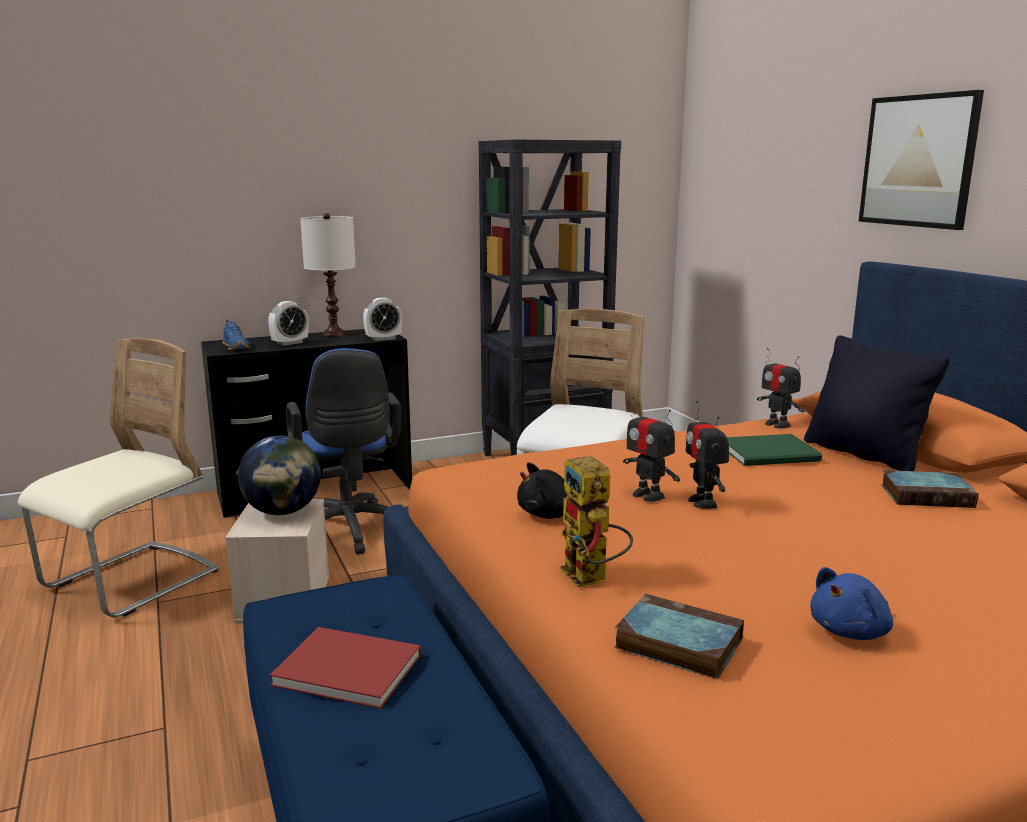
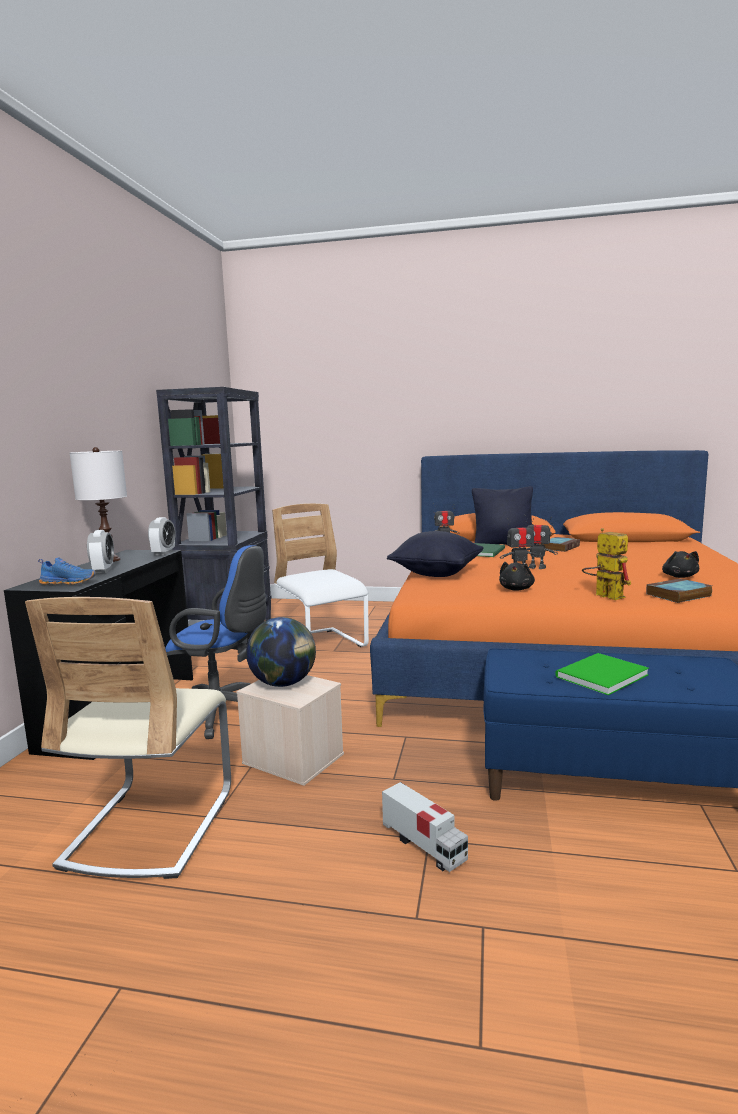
camera: 55 degrees left, 5 degrees down
beige chair [18,338,219,617] -> beige chair turned 150 degrees counterclockwise [25,597,231,879]
red book [270,627,421,709] -> green book [555,653,649,695]
toy robot [560,456,633,587] -> toy robot turned 135 degrees counterclockwise [582,528,631,600]
blue plush toy [810,567,893,640] -> black plush toy [662,551,699,578]
picture [859,90,984,230] -> none
none -> toy truck [382,782,468,872]
none -> black pillow [387,531,484,577]

